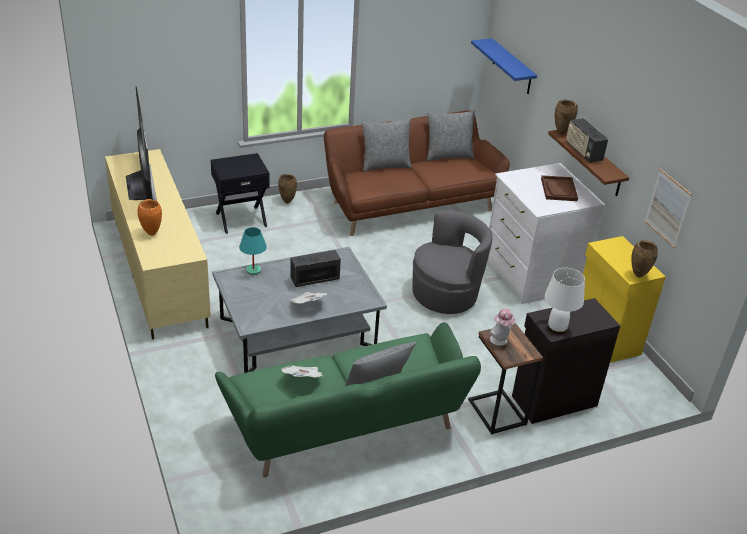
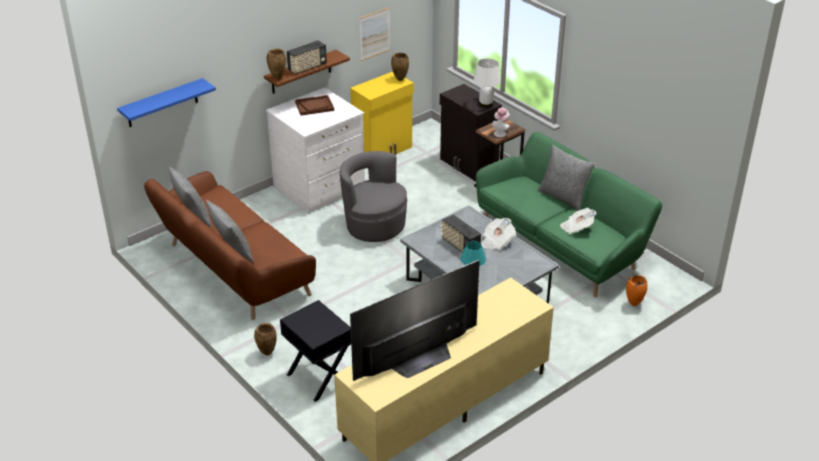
camera: 105 degrees left, 0 degrees up
orange vase [137,199,162,236] -> orange vase moved to [626,275,648,306]

